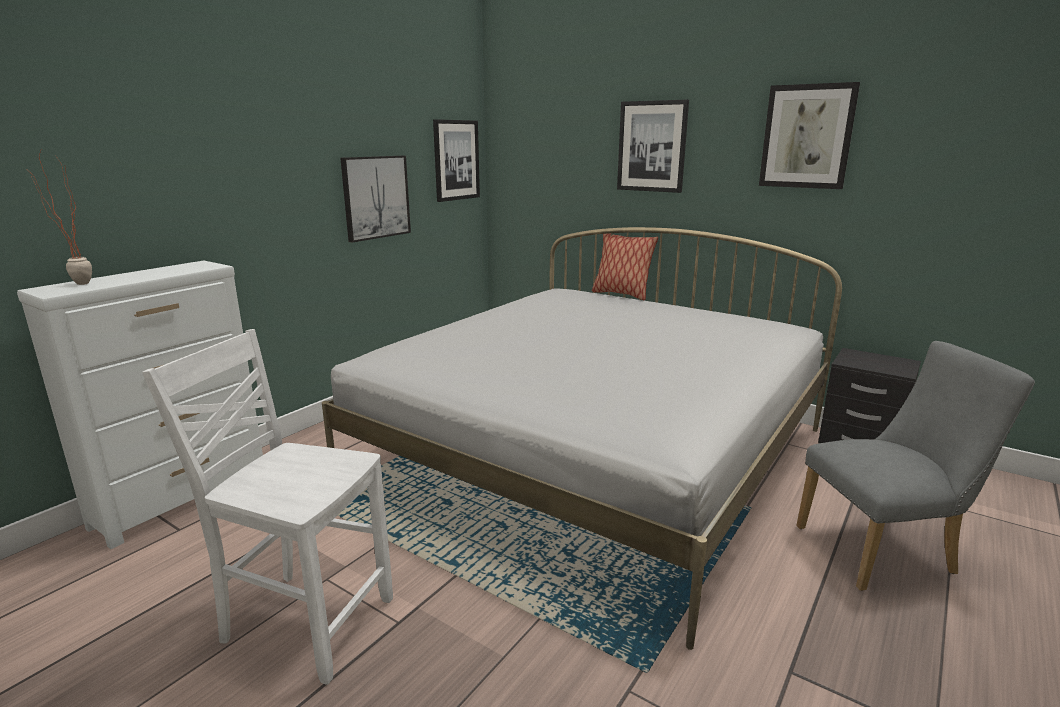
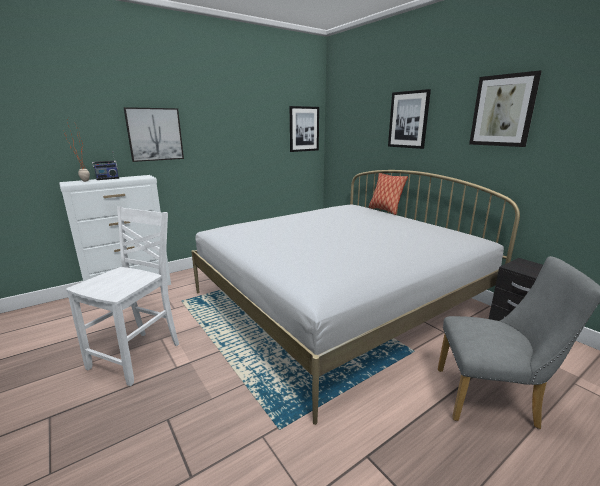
camera: 20 degrees right, 0 degrees up
white chair [142,329,393,685] -> white chair turned 75 degrees clockwise [66,207,179,386]
picture [340,156,411,243] -> picture moved to [124,107,184,162]
none -> radio [92,155,119,180]

